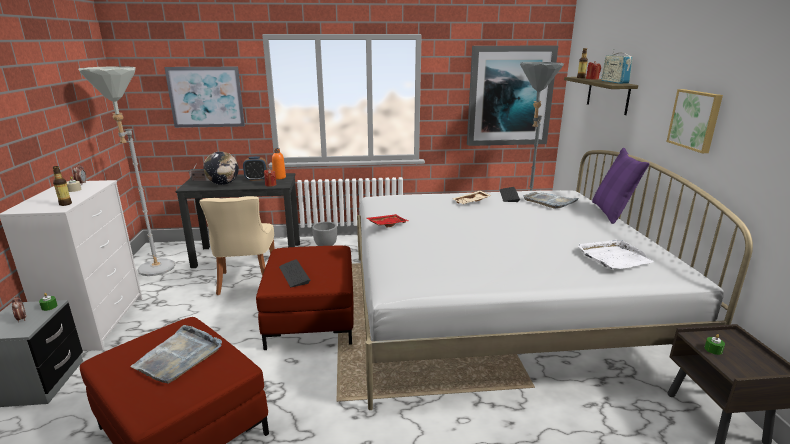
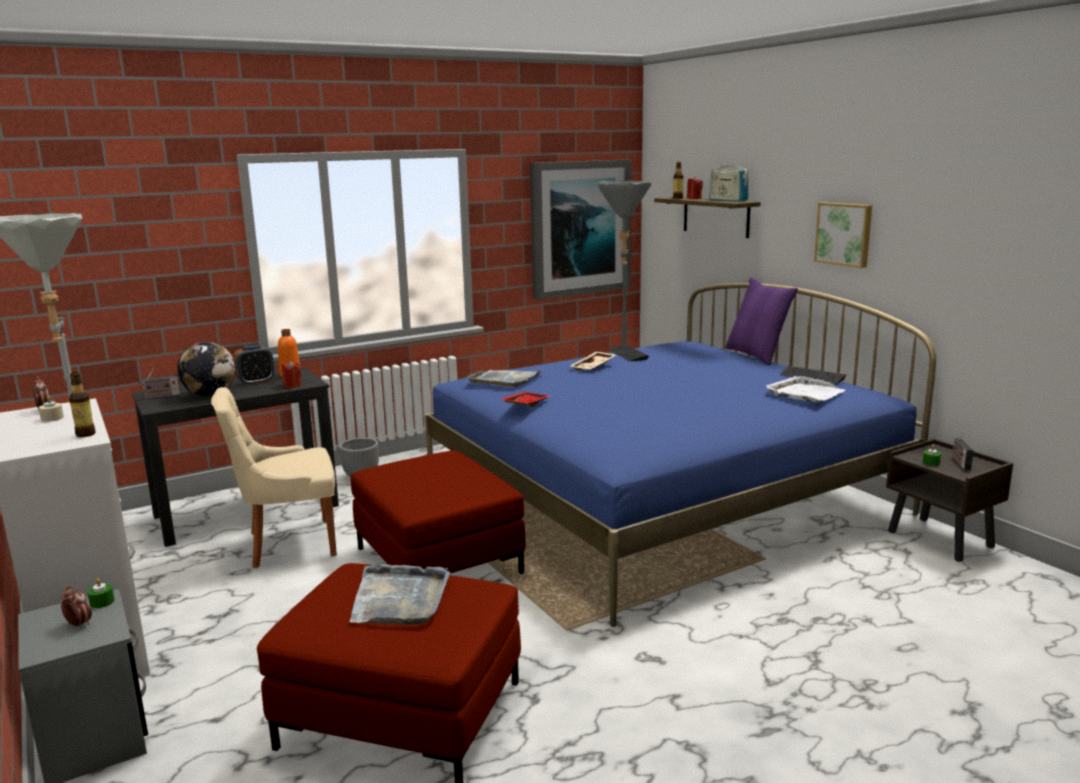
camera: 25 degrees left, 5 degrees down
picture [164,67,245,128] -> none
beige chair [199,196,275,295] -> beige chair turned 105 degrees clockwise [211,387,337,568]
keyboard [279,259,310,287] -> keyboard moved to [780,366,846,384]
white bed [357,150,753,410] -> blue bed [425,283,936,627]
grey tray [523,192,579,209] -> grey tray moved to [467,369,543,387]
none -> radio [952,431,974,470]

